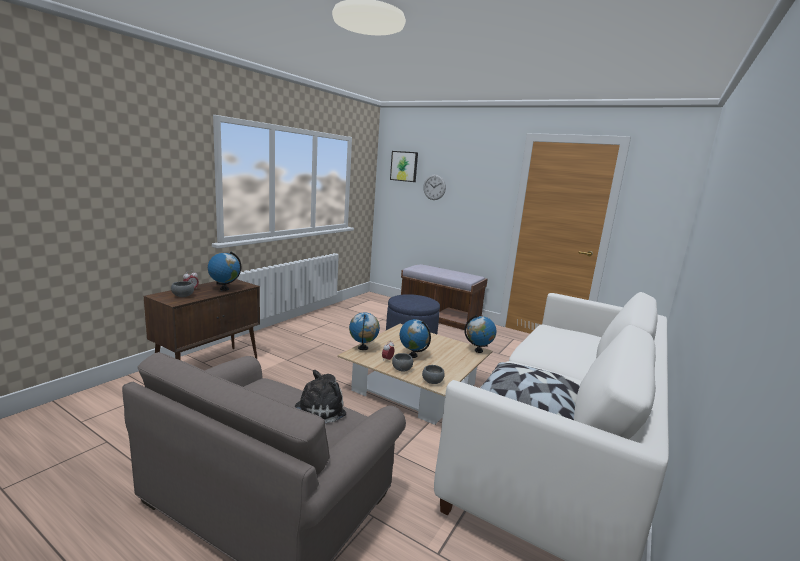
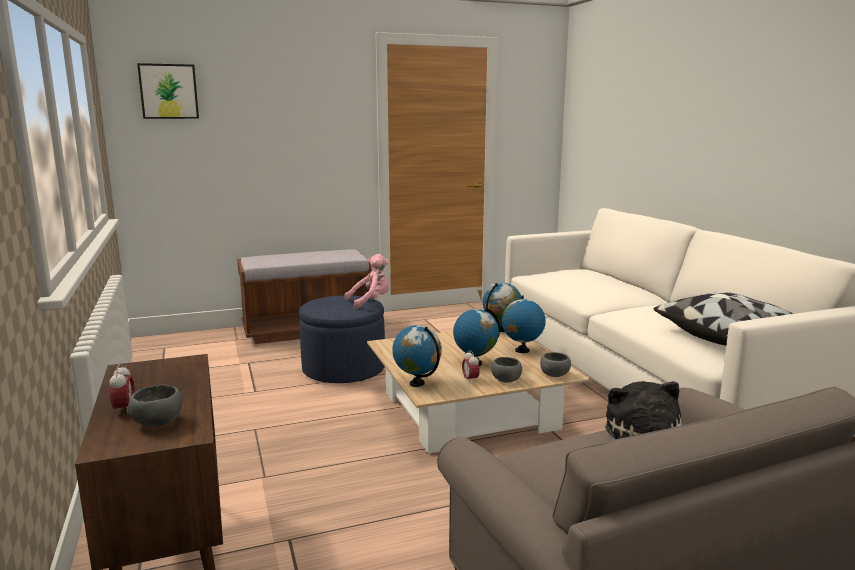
camera: 50 degrees left, 0 degrees up
globe [208,251,241,291] -> globe moved to [502,295,546,353]
wall clock [423,175,446,200] -> none
none -> pink plush toy [344,254,389,309]

